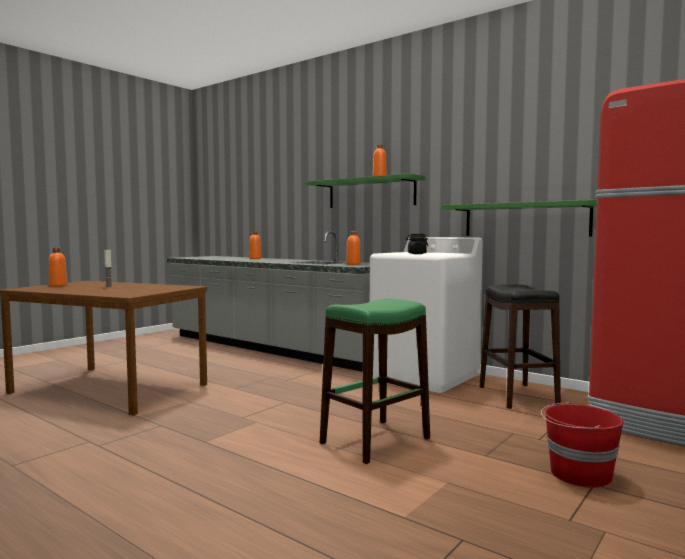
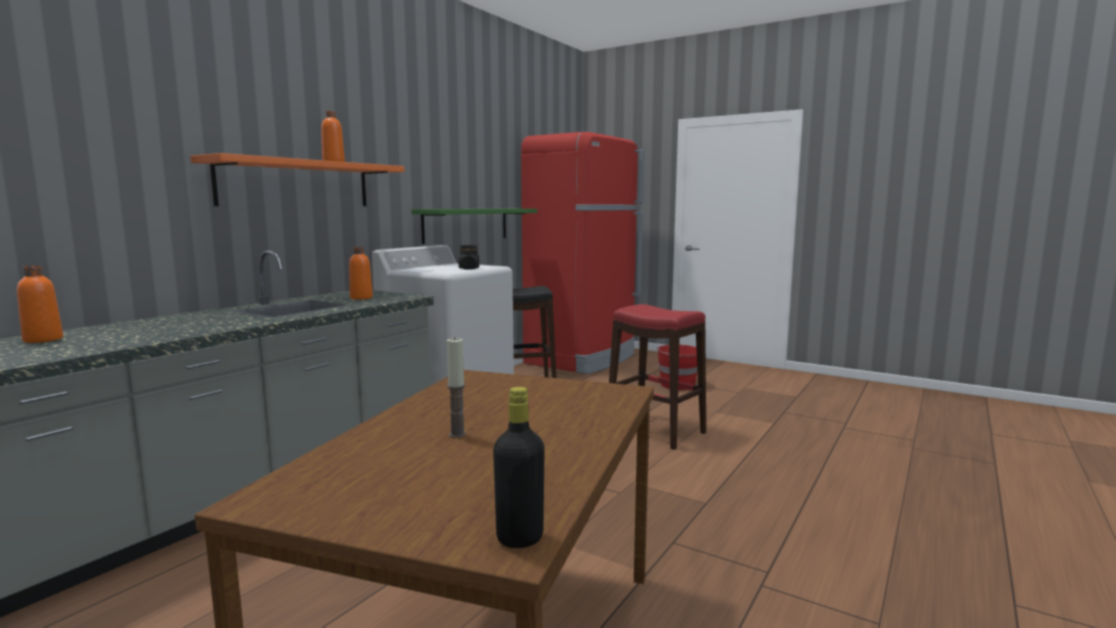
camera: 95 degrees left, 5 degrees up
orange bottle [49,248,67,287] -> none
green shelf [306,173,426,208] -> orange shelf [190,153,404,206]
green stool [320,298,430,464] -> red stool [609,304,706,450]
none -> black bottle [493,387,545,548]

